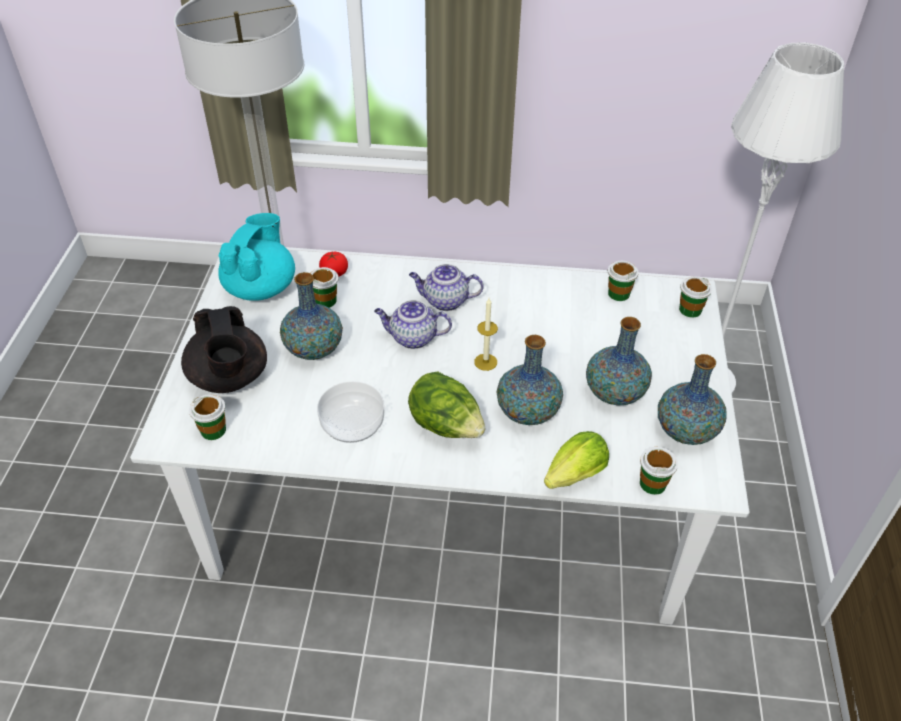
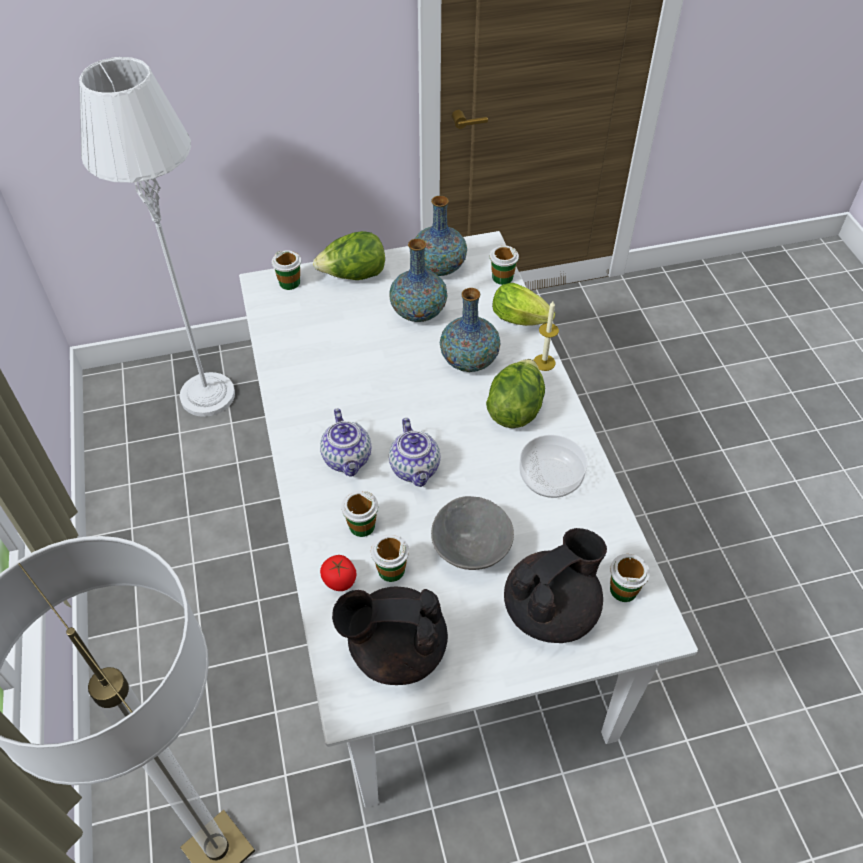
camera: 110 degrees left, 5 degrees up
turquoise teapot [218,213,295,301] -> black teapot [332,586,448,685]
vase [280,272,343,360] -> grey bowl [431,496,514,570]
candle [474,298,498,371] -> candle moved to [534,301,559,371]
cup [608,261,639,301] -> cup moved to [341,491,378,537]
none -> lettuce [313,231,385,280]

